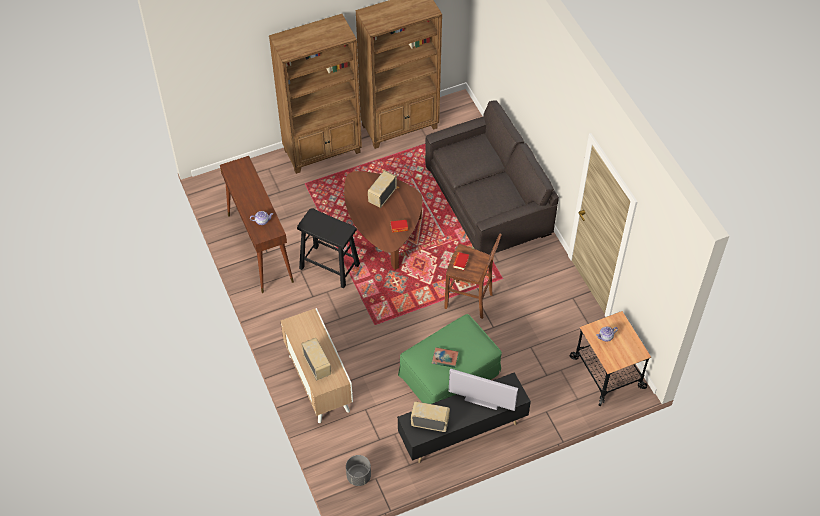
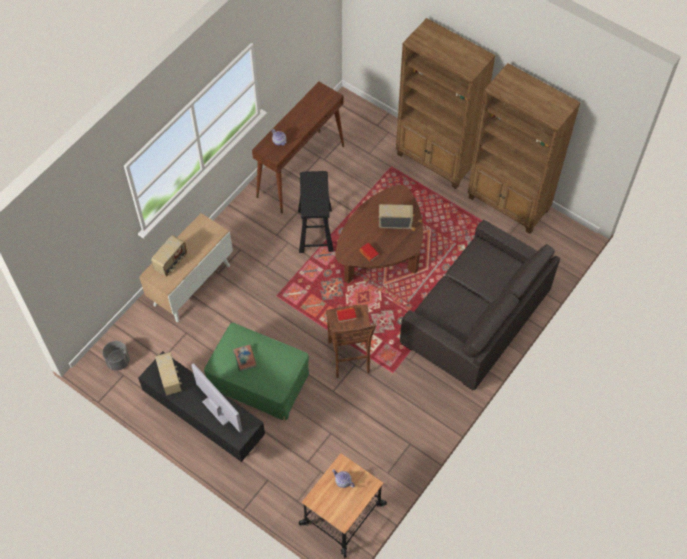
camera: 60 degrees right, 5 degrees up
television [449,369,518,411] -> television turned 150 degrees clockwise [191,363,242,432]

